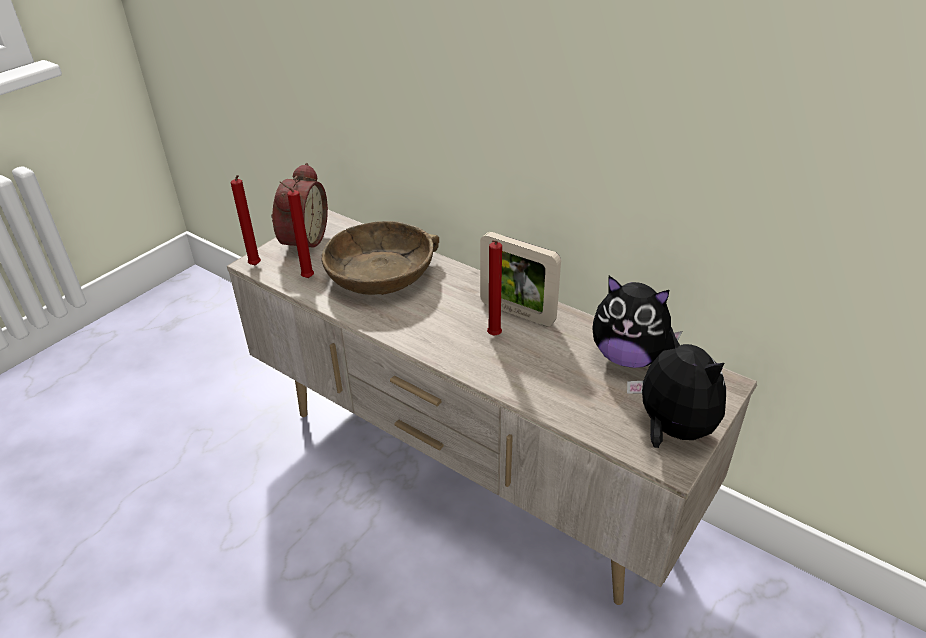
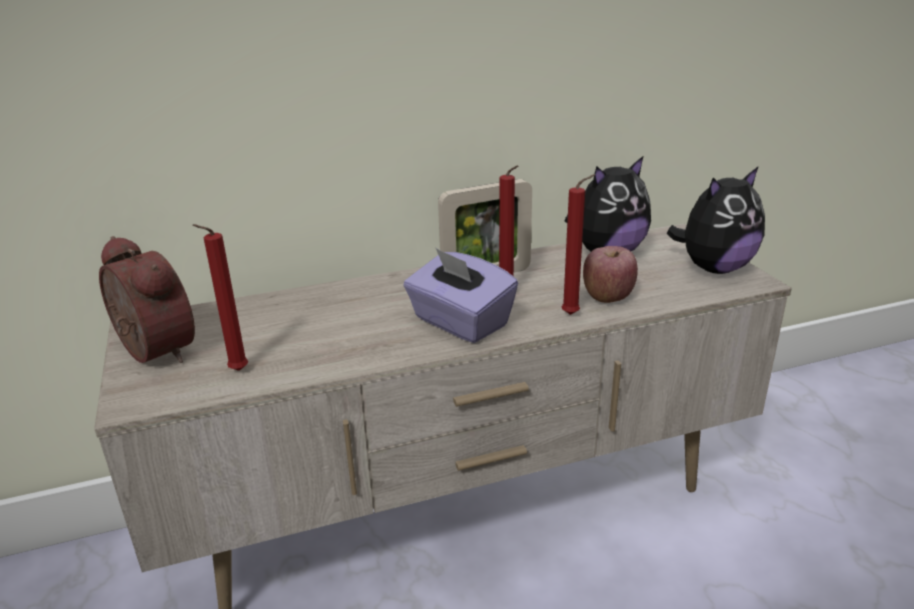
camera: 55 degrees left, 10 degrees down
red candle [231,175,261,266] -> red candle moved to [562,174,595,315]
brown bowl [321,221,439,295] -> none
plush toy [627,327,726,448] -> plush toy turned 150 degrees clockwise [667,166,765,274]
none -> purple tissue box [403,247,518,343]
none -> apple [583,246,638,303]

